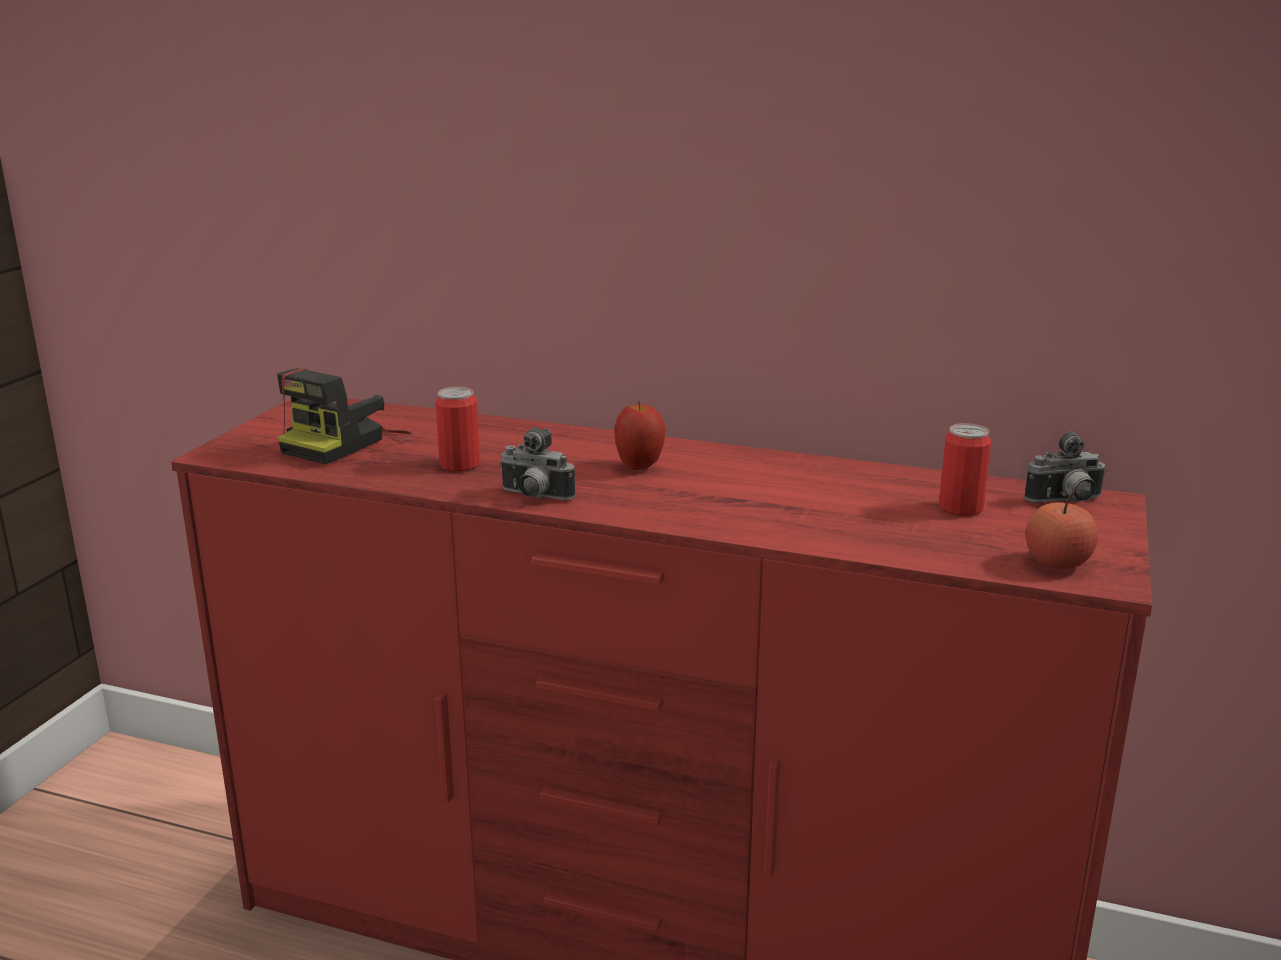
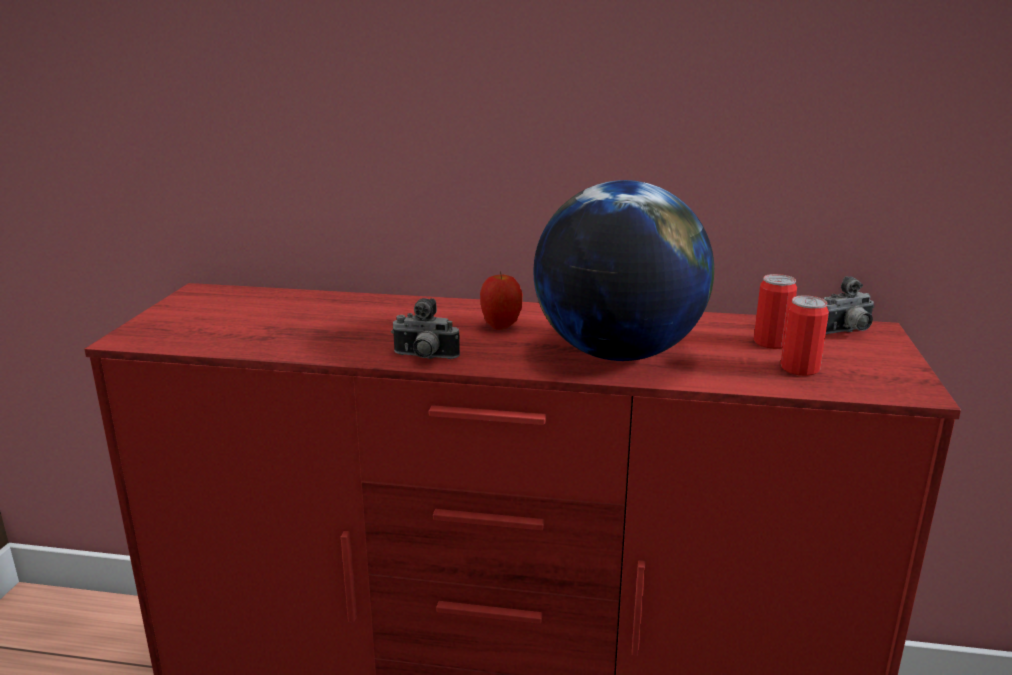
camera: 10 degrees left, 0 degrees up
camera [277,368,414,464] -> none
can [436,387,480,472] -> can moved to [781,295,829,376]
apple [1026,491,1098,569] -> none
none -> globe [533,180,714,361]

